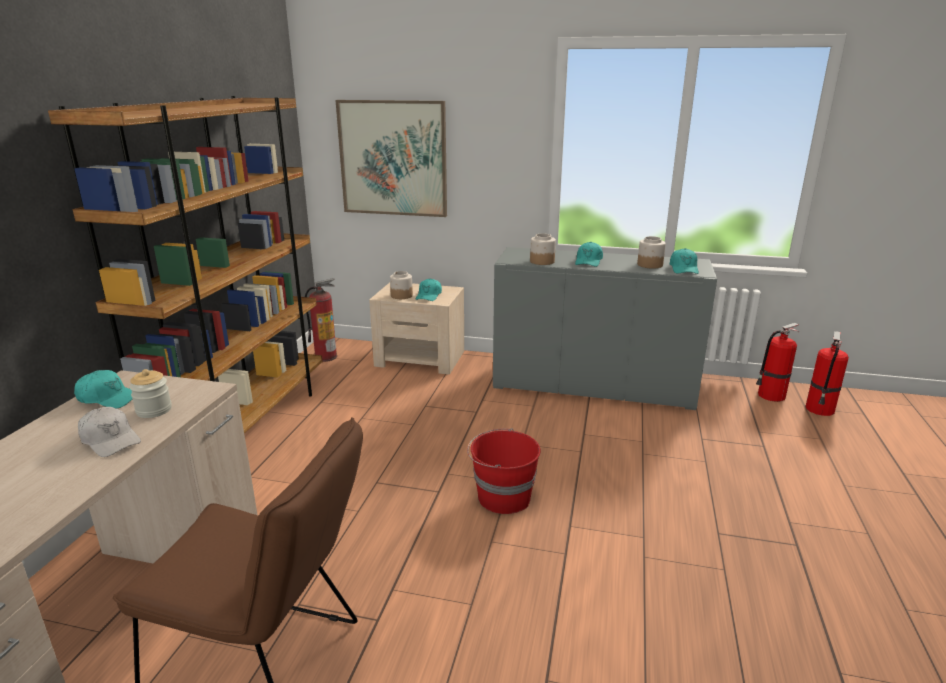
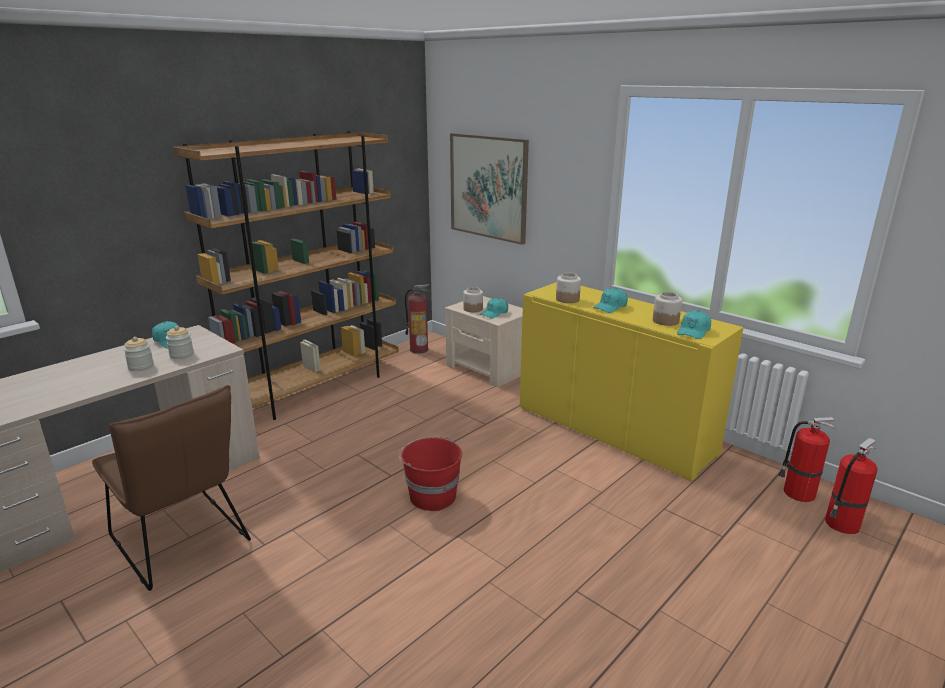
camera: 30 degrees right, 0 degrees up
white cap [78,407,141,457] -> jar [123,337,154,371]
grey cabinet [493,247,717,410] -> yellow cabinet [520,282,744,482]

